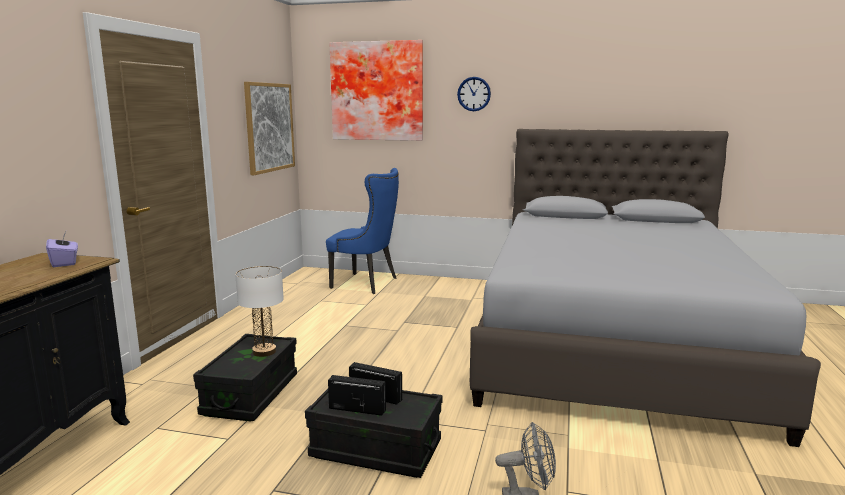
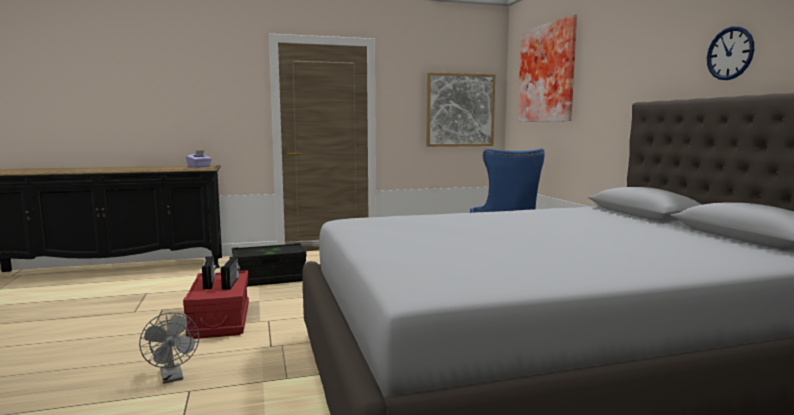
camera: 60 degrees right, 5 degrees down
table lamp [235,266,284,357] -> none
black storage box [305,389,443,478] -> red storage box [183,270,249,339]
wall clock [457,77,491,111] -> wall clock moved to [707,26,754,80]

